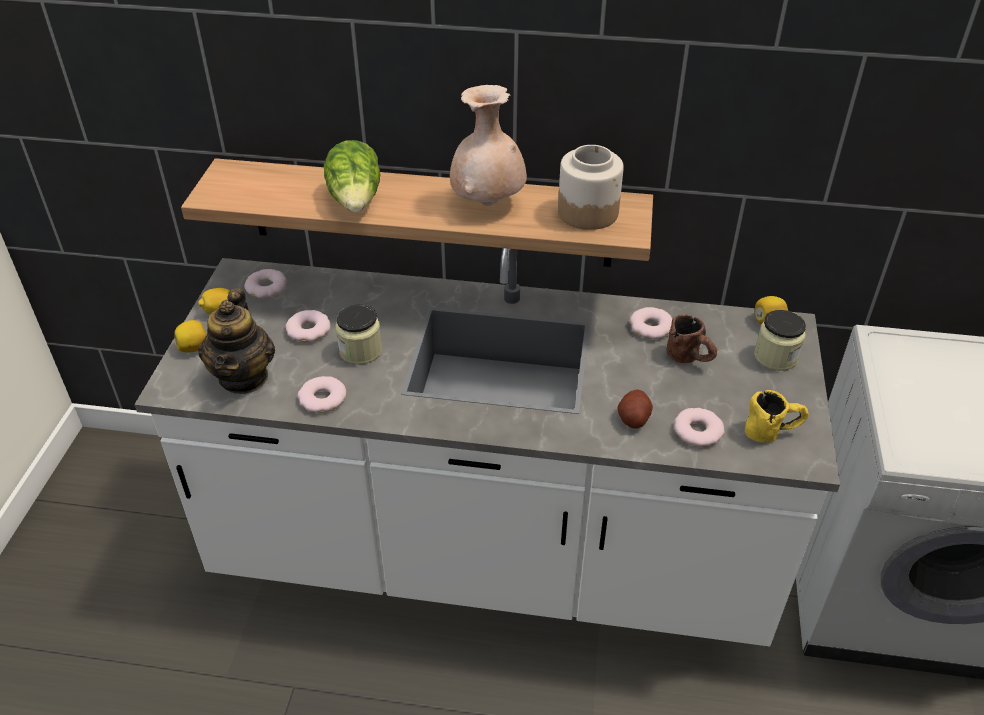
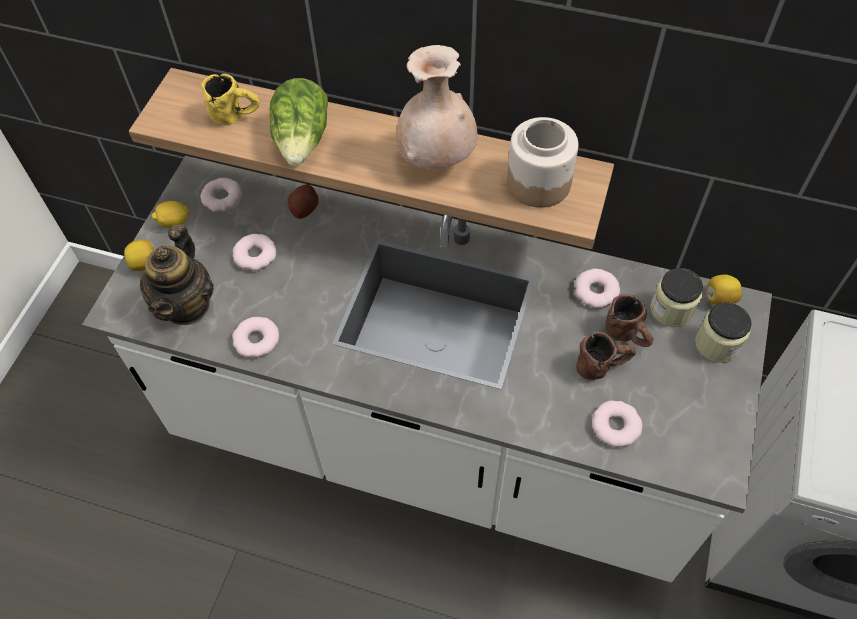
camera: 10 degrees right, 15 degrees up
jar [336,304,382,365] -> jar moved to [650,268,703,327]
potato [617,390,653,428] -> potato moved to [288,184,319,219]
yellow mug [745,390,809,442] -> yellow mug moved to [201,74,260,125]
none -> brown mug [576,332,636,380]

